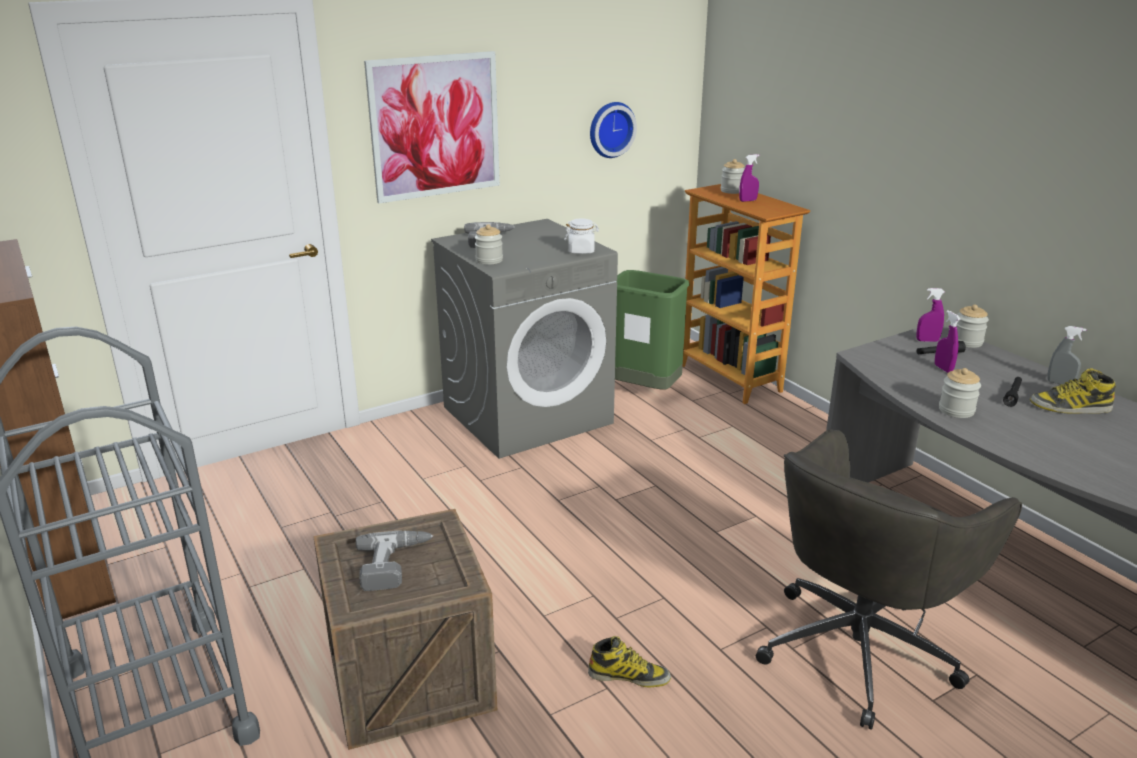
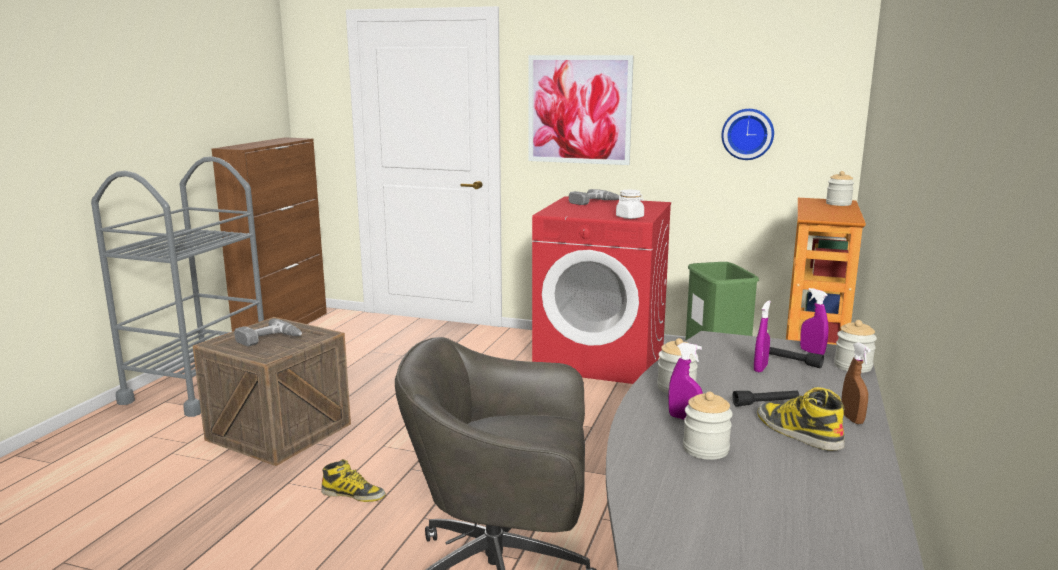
camera: 50 degrees right, 10 degrees down
grey washing machine [431,219,618,459] -> red washing machine [532,196,671,384]
jar [475,224,503,265] -> jar moved to [683,391,732,460]
boot [588,636,671,687] -> boot turned 45 degrees counterclockwise [321,459,386,502]
purple spray bottle [739,154,759,202] -> purple spray bottle moved to [668,342,703,420]
grey spray bottle [1047,326,1086,384] -> brown spray bottle [841,342,871,424]

